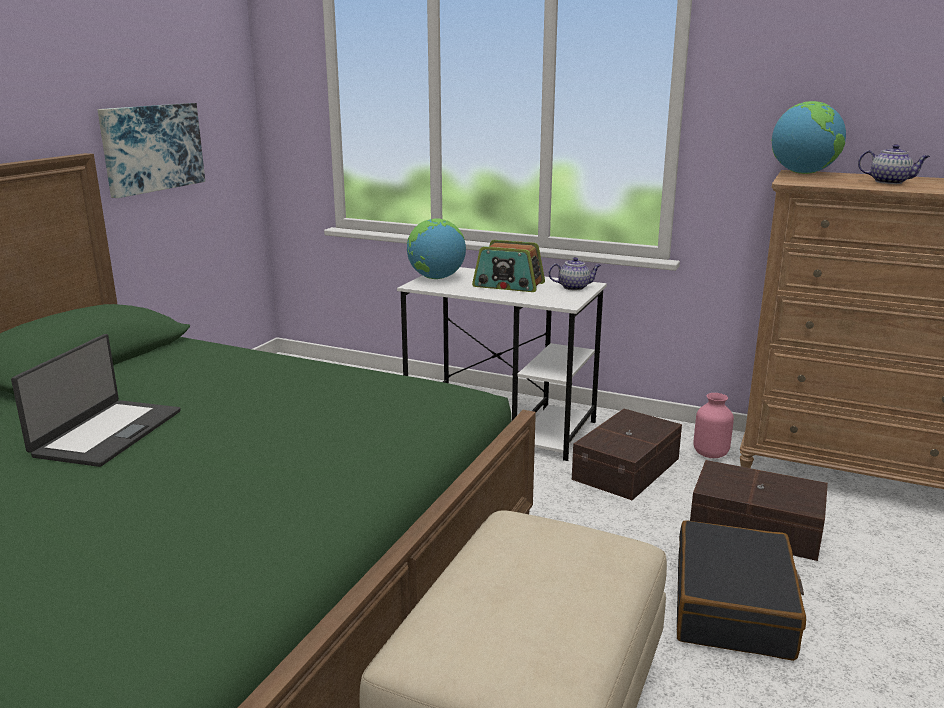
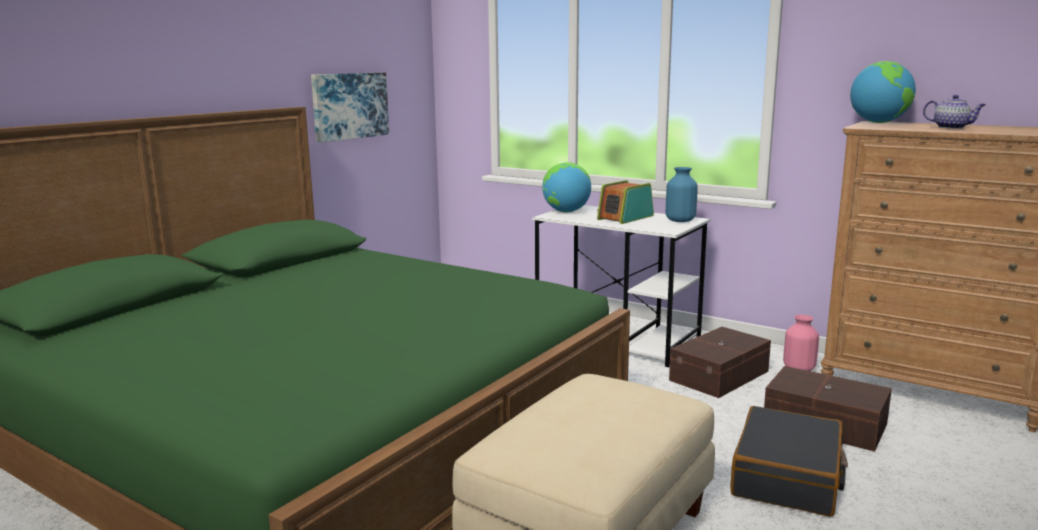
camera: 10 degrees right, 5 degrees down
laptop [11,334,181,467] -> none
radio [472,240,545,292] -> radio turned 105 degrees clockwise [597,180,654,224]
teapot [549,257,601,290] -> blue vase [666,167,698,222]

